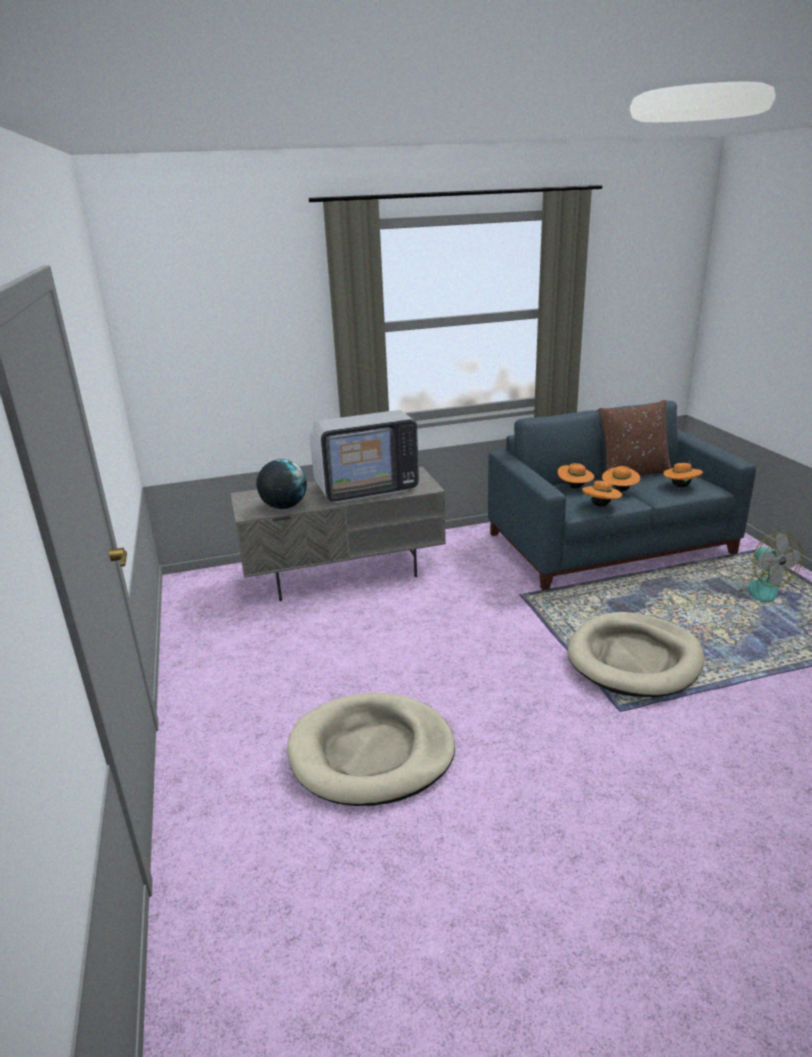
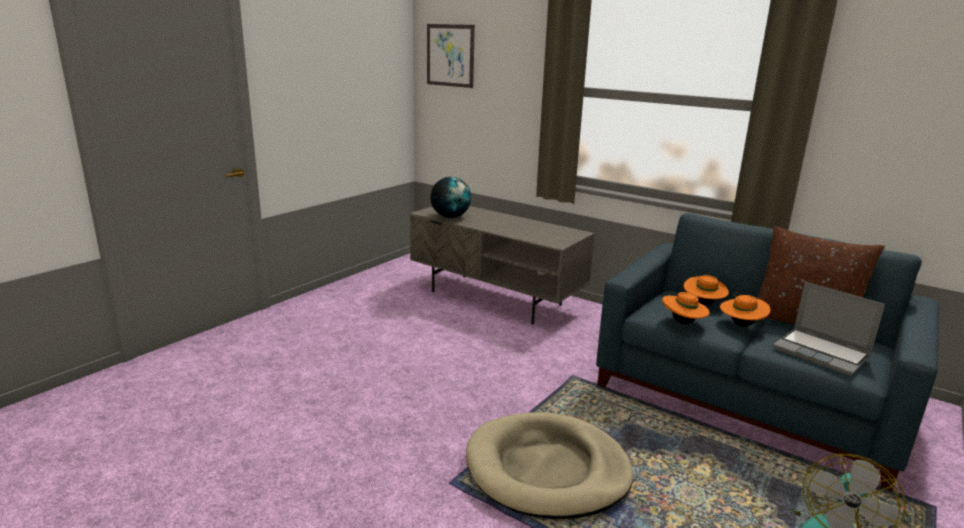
camera: 50 degrees right, 5 degrees down
beige dog bed [287,692,455,806] -> none
television [310,410,419,503] -> none
orange hat [663,461,703,487] -> laptop [773,282,885,376]
none -> picture [427,24,475,88]

